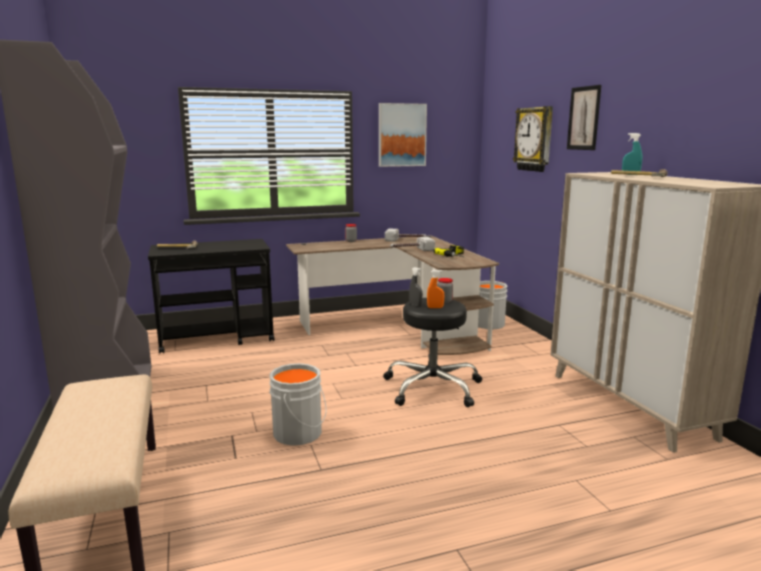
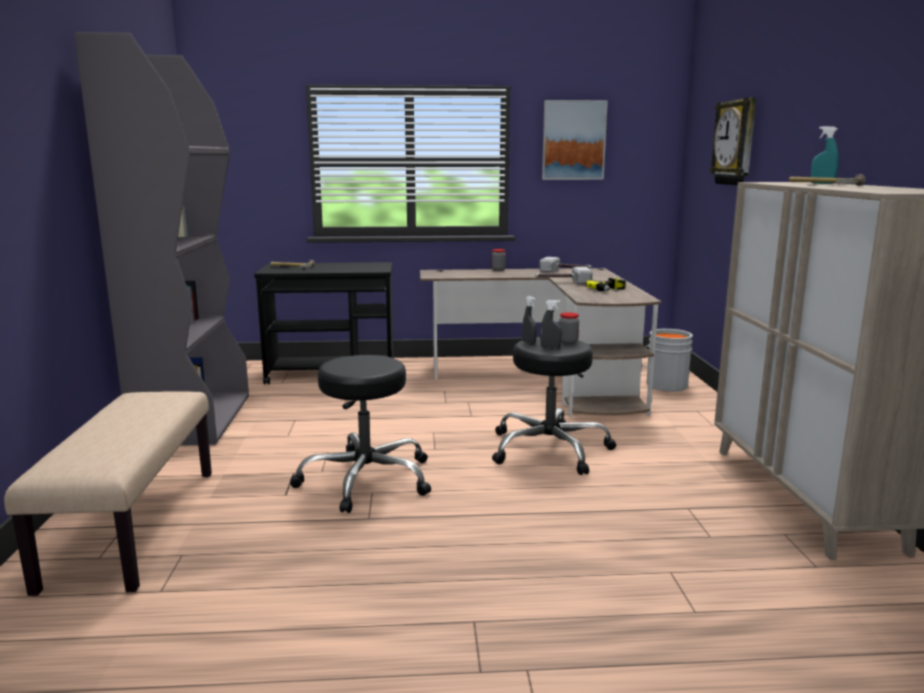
camera: 15 degrees right, 0 degrees up
grey bucket [269,363,327,446] -> black stool [290,355,431,513]
orange spray bottle [427,270,445,308] -> grey spray bottle [540,300,562,349]
picture [567,85,601,150] -> none

